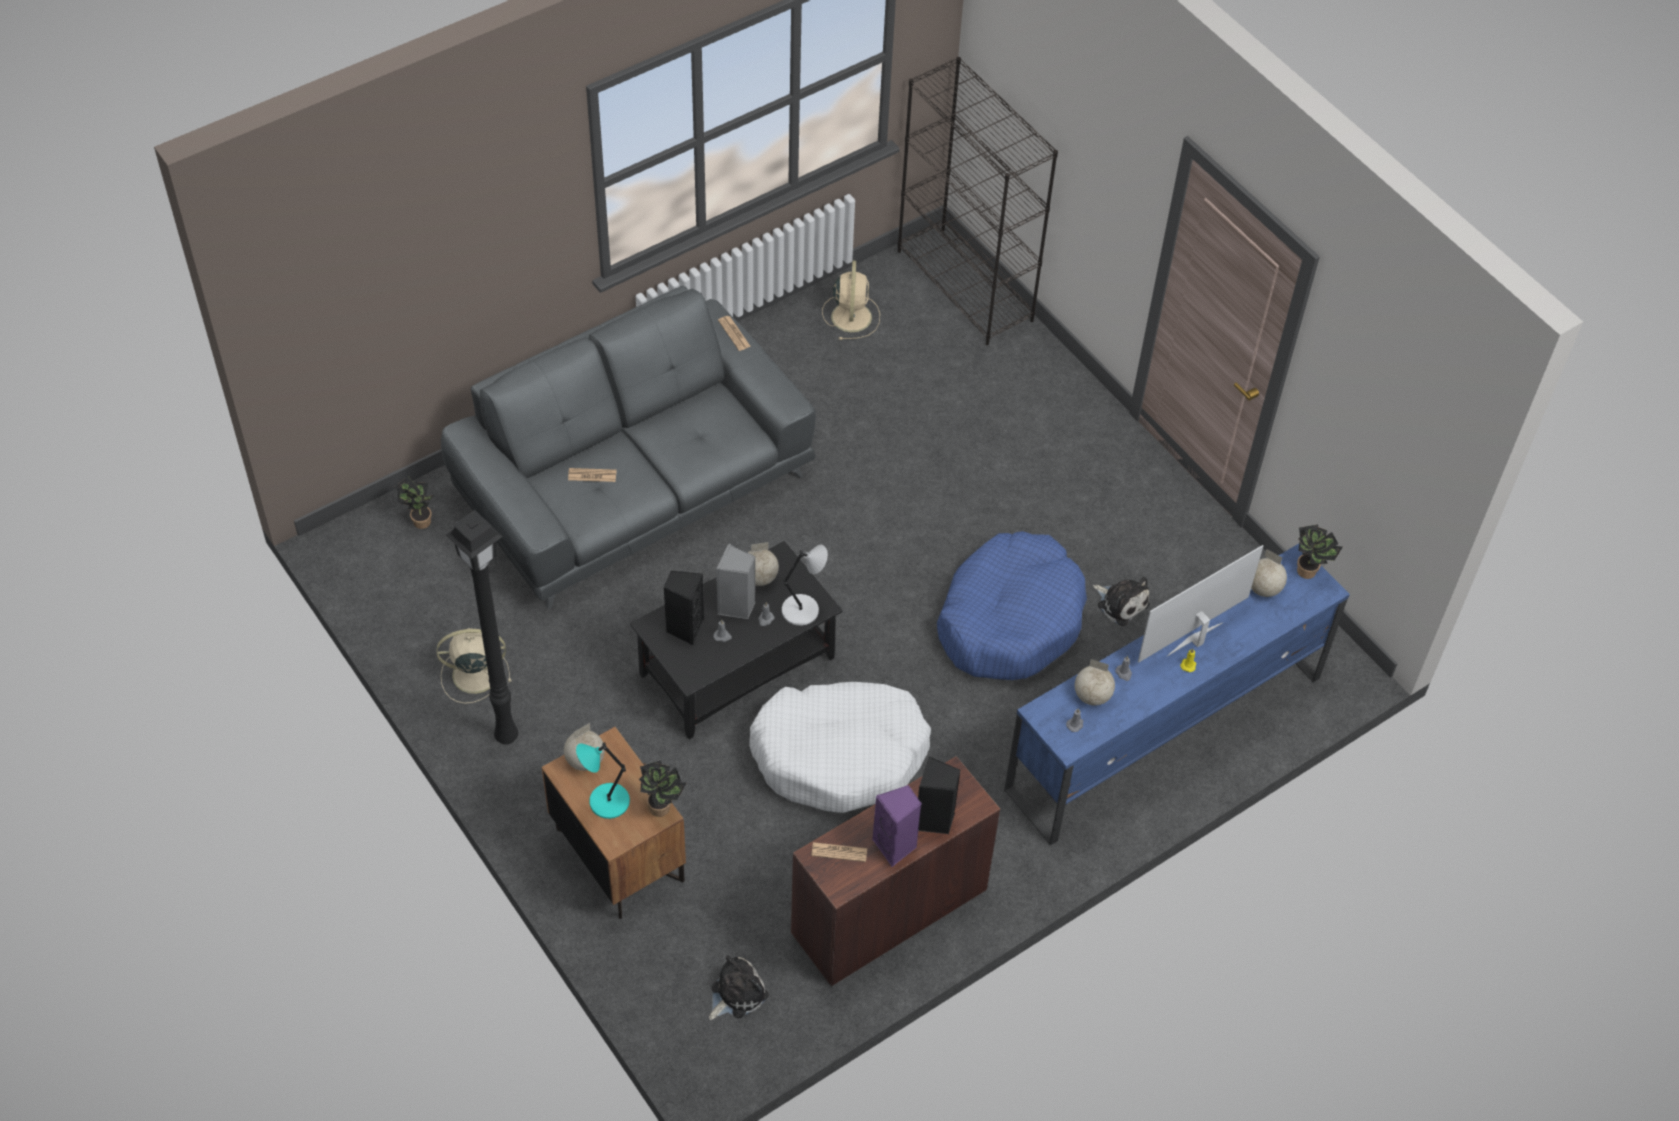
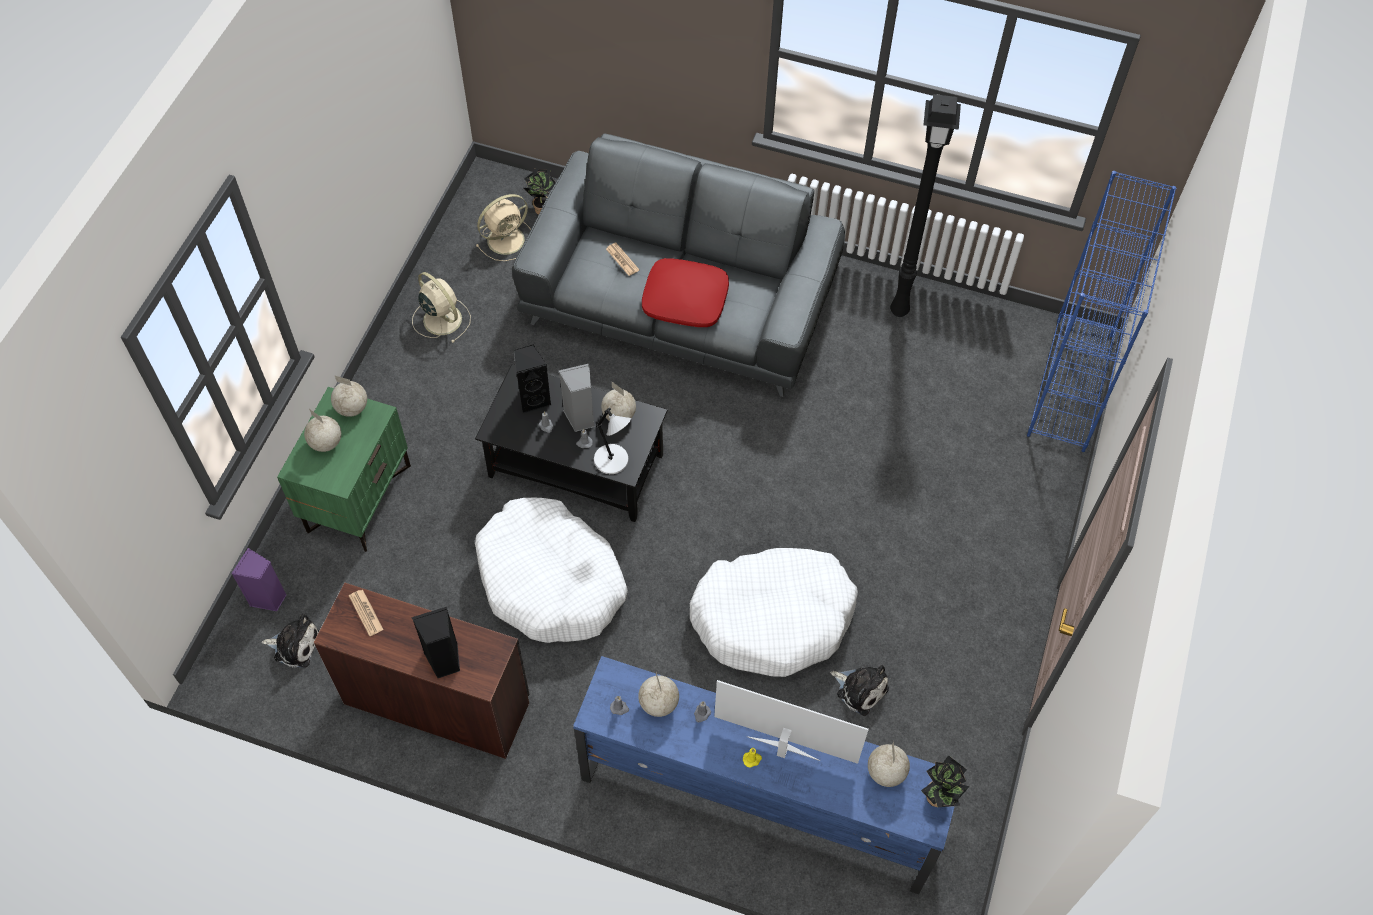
camera: 55 degrees right, 5 degrees up
black floor lamp [446,510,518,745] -> black floor lamp moved to [890,94,961,317]
brown nightstand [542,727,686,919] -> green nightstand [277,387,411,552]
turquoise table lamp [576,742,630,819] -> globe [304,409,341,452]
potted plant [639,760,686,817] -> none
newspaper [718,316,751,351] -> none
beige fan [822,261,880,340] -> beige fan moved to [476,194,531,261]
purple speaker [872,785,922,867] -> purple speaker moved to [232,548,287,611]
black bookcase [898,57,1058,345] -> blue bookcase [1027,171,1177,452]
blue dog bed [937,531,1087,680] -> white dog bed [690,548,858,677]
plush toy [1093,577,1150,626] -> plush toy turned 60 degrees counterclockwise [830,665,889,716]
none -> red pillow [642,258,729,327]

